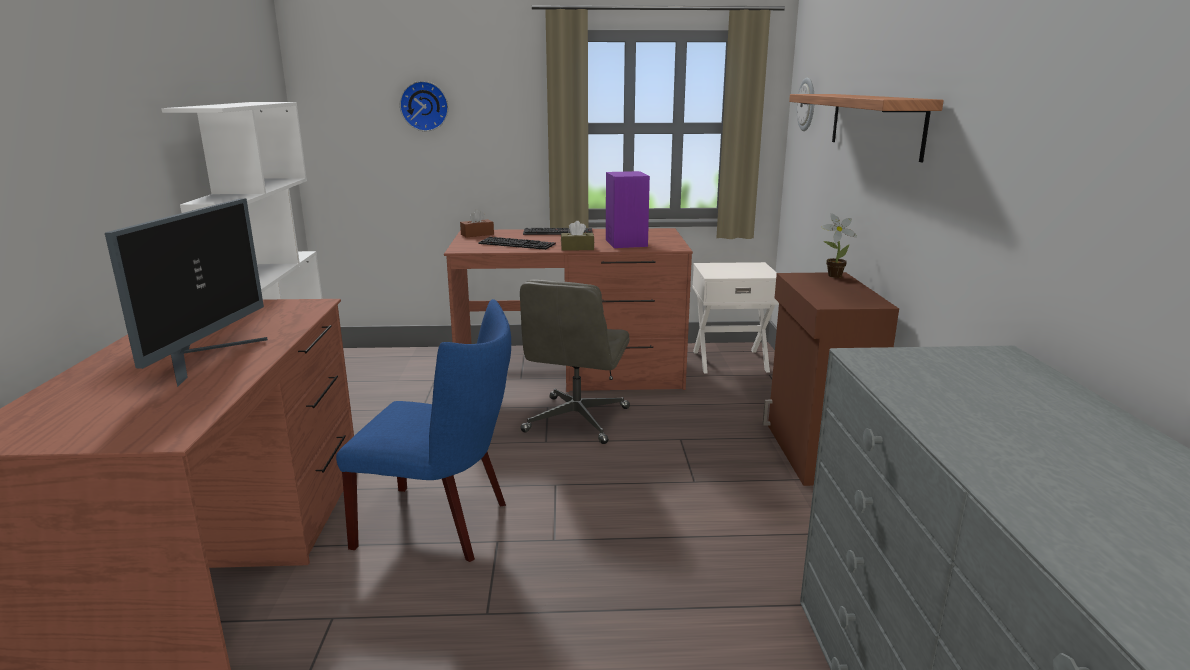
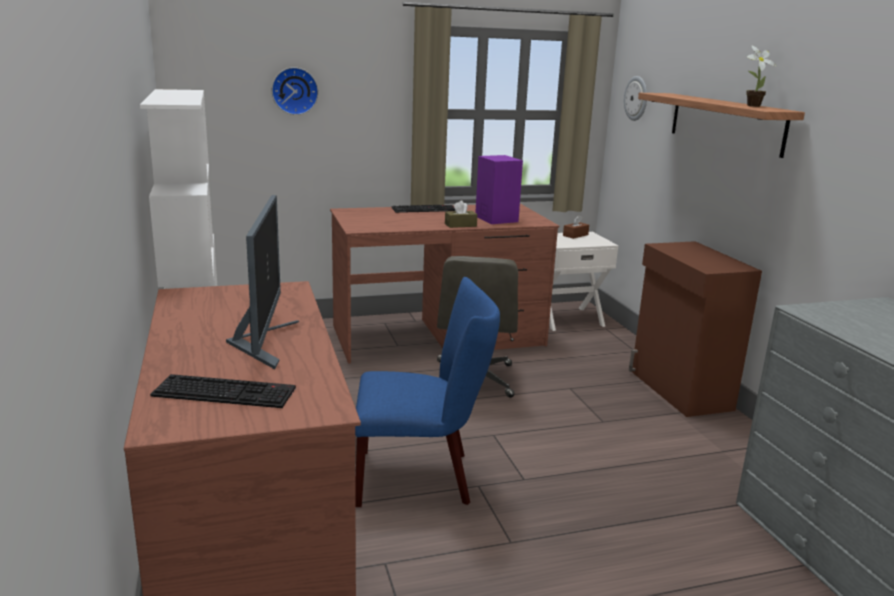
camera: 15 degrees left, 0 degrees up
brown tissue box [460,209,494,238] -> brown tissue box moved to [563,215,589,239]
keyboard [478,237,556,250] -> keyboard moved to [150,374,296,408]
potted plant [821,213,857,278] -> potted plant moved to [746,45,777,107]

